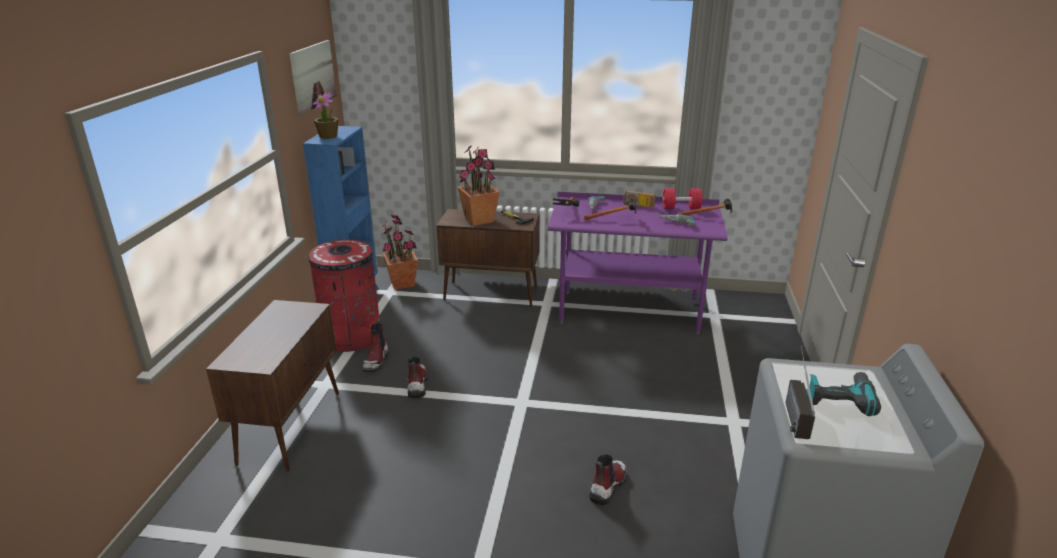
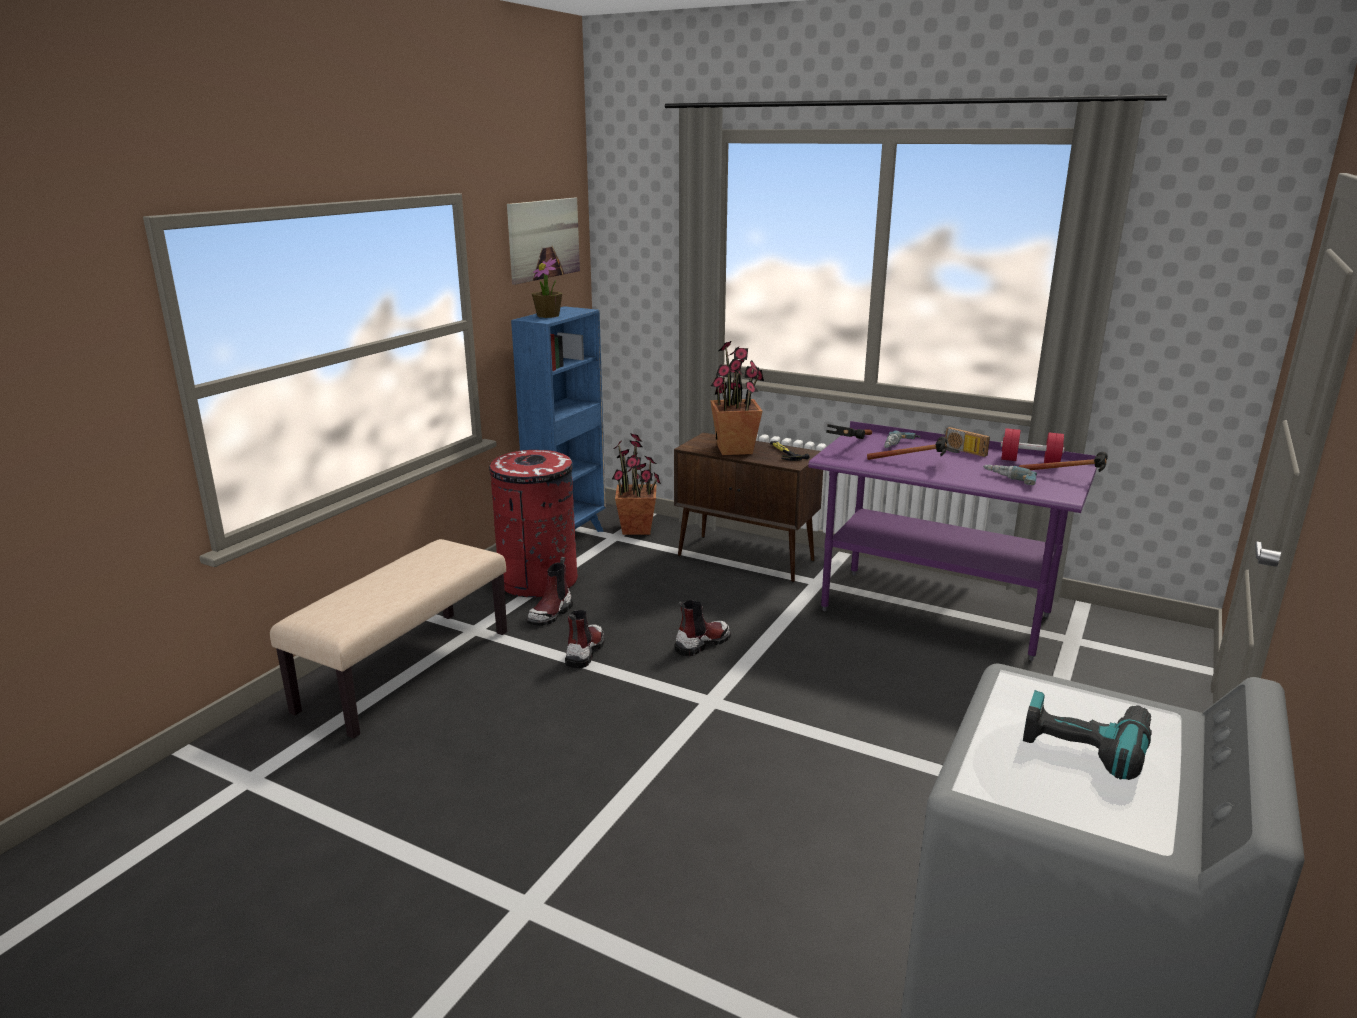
camera: 20 degrees right, 5 degrees down
brown cabinet [206,300,339,471] -> beige bench [270,539,507,739]
boot [589,454,627,506] -> boot moved to [675,600,731,656]
radio [785,346,815,439] -> none

